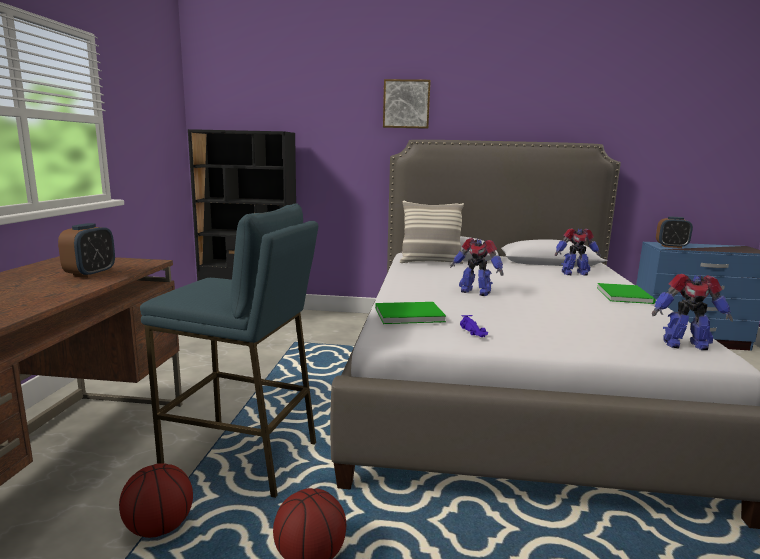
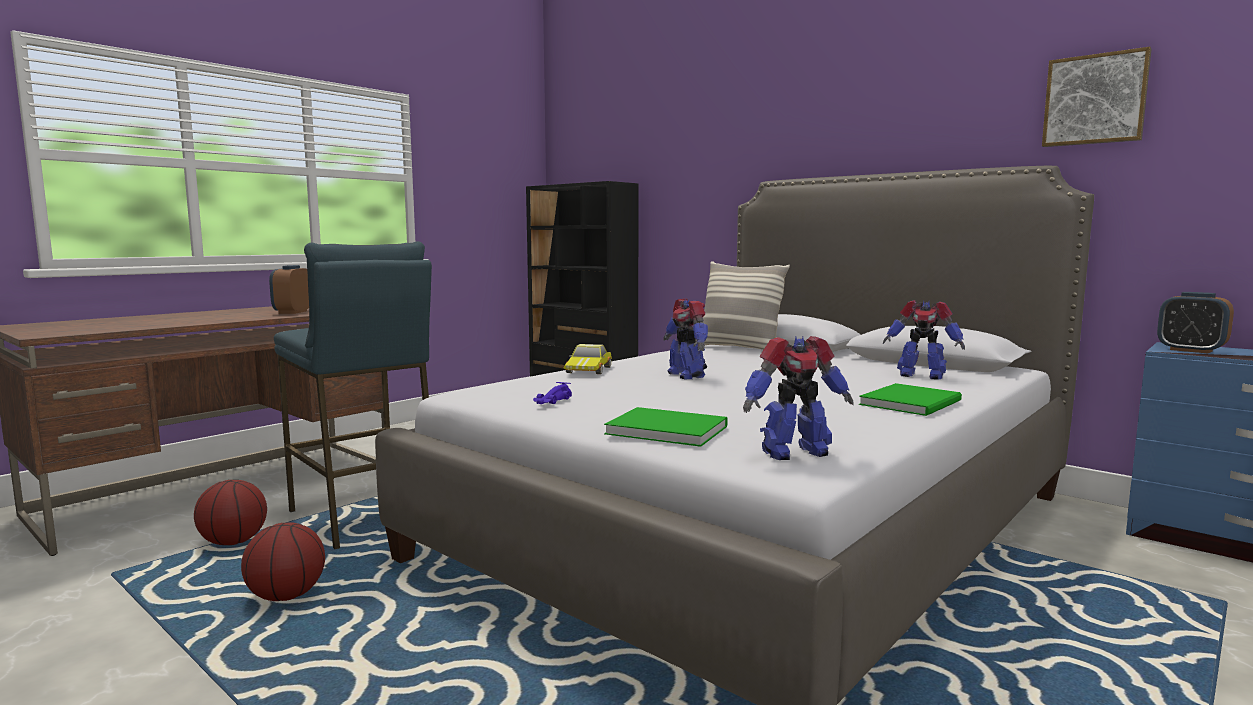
camera: 35 degrees right, 5 degrees down
alarm clock [58,223,115,278] -> alarm clock turned 135 degrees clockwise [269,265,309,314]
green book [375,302,446,324] -> green book moved to [604,407,728,447]
picture [383,79,431,129] -> picture moved to [1042,47,1152,147]
toy robot [652,274,733,350] -> toy robot turned 60 degrees counterclockwise [743,336,853,460]
none -> toy car [563,344,612,374]

